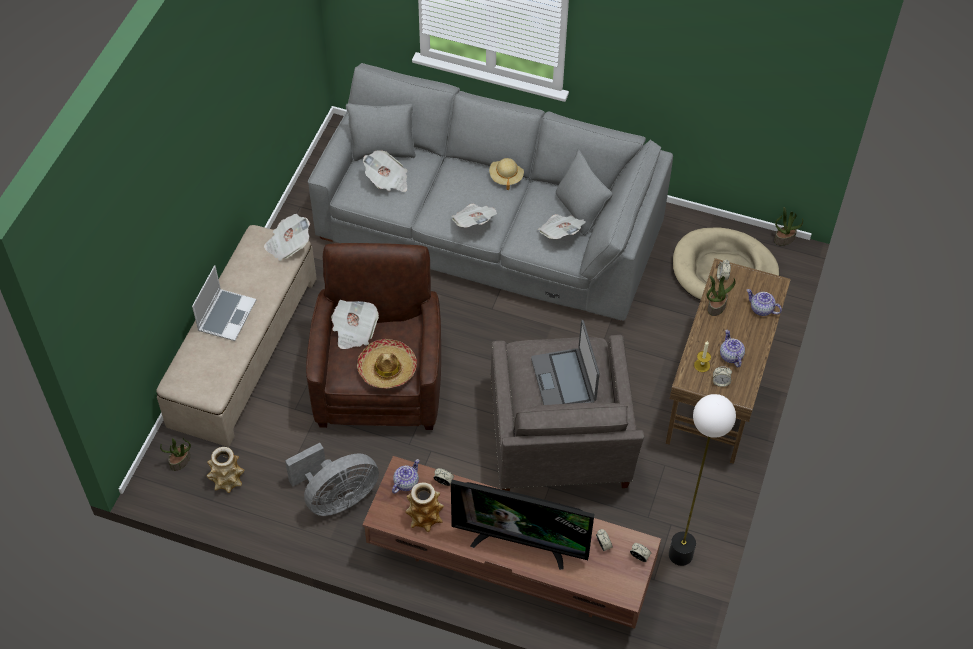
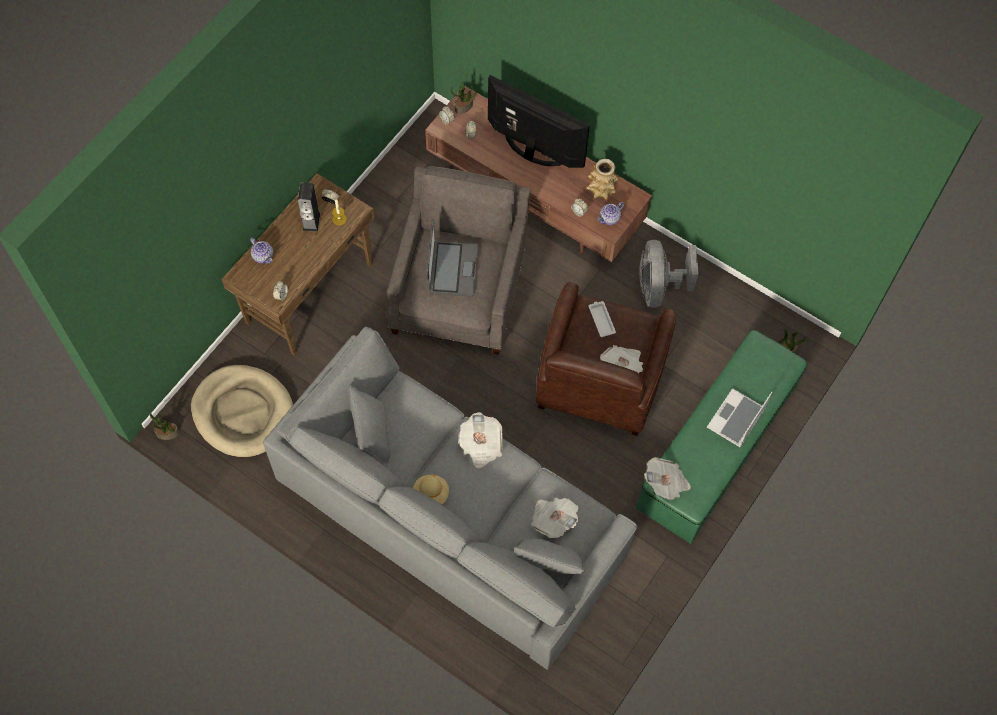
camera: 165 degrees left, 10 degrees up
beige bench [156,225,317,447] -> green bench [636,330,807,544]
vase [207,447,245,493] -> none
grey fan [285,443,379,516] -> grey fan turned 75 degrees counterclockwise [639,240,699,308]
hat [357,339,417,389] -> white tray [589,301,616,337]
newspaper [538,214,585,239] -> none
floor lamp [669,394,736,566] -> none
potted plant [706,276,736,316] -> potted plant moved to [451,84,476,114]
teapot [720,330,745,367] -> speaker [298,182,320,232]

